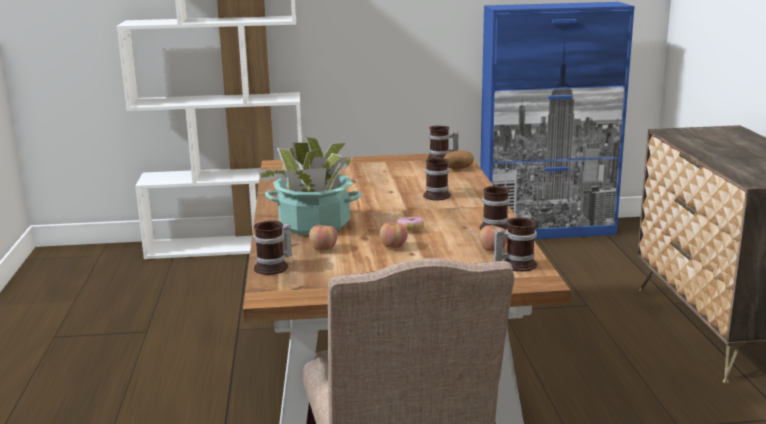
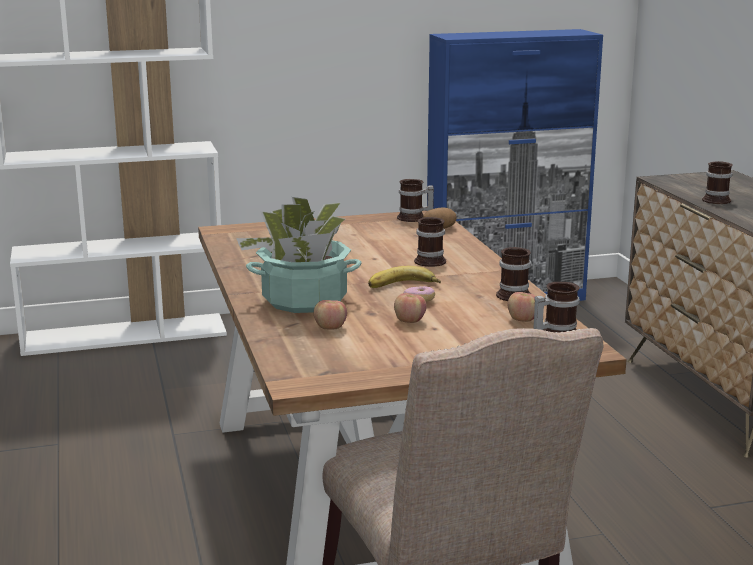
camera: 10 degrees left, 0 degrees up
mug [254,221,292,275] -> mug moved to [702,161,733,204]
none -> banana [368,266,441,288]

